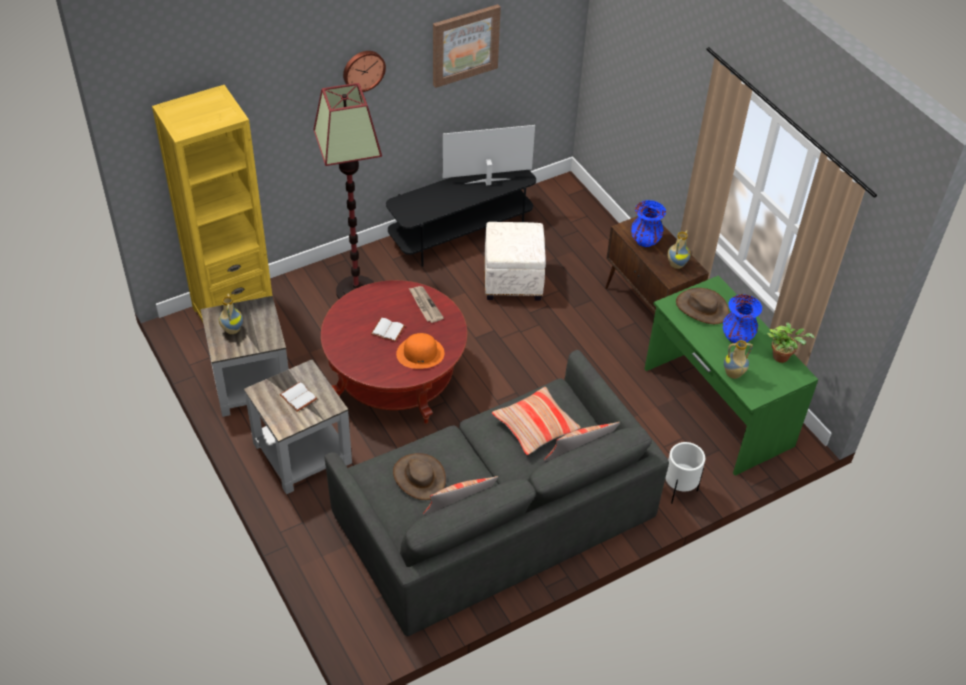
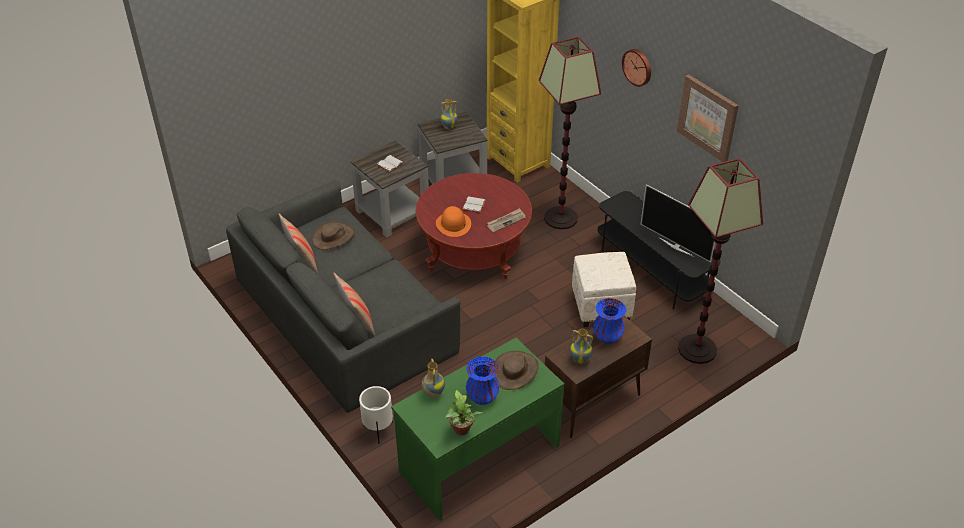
camera: 85 degrees right, 5 degrees down
television [442,125,535,185] -> television turned 150 degrees clockwise [641,184,715,262]
pillow [492,387,581,455] -> none
none -> floor lamp [678,158,763,364]

